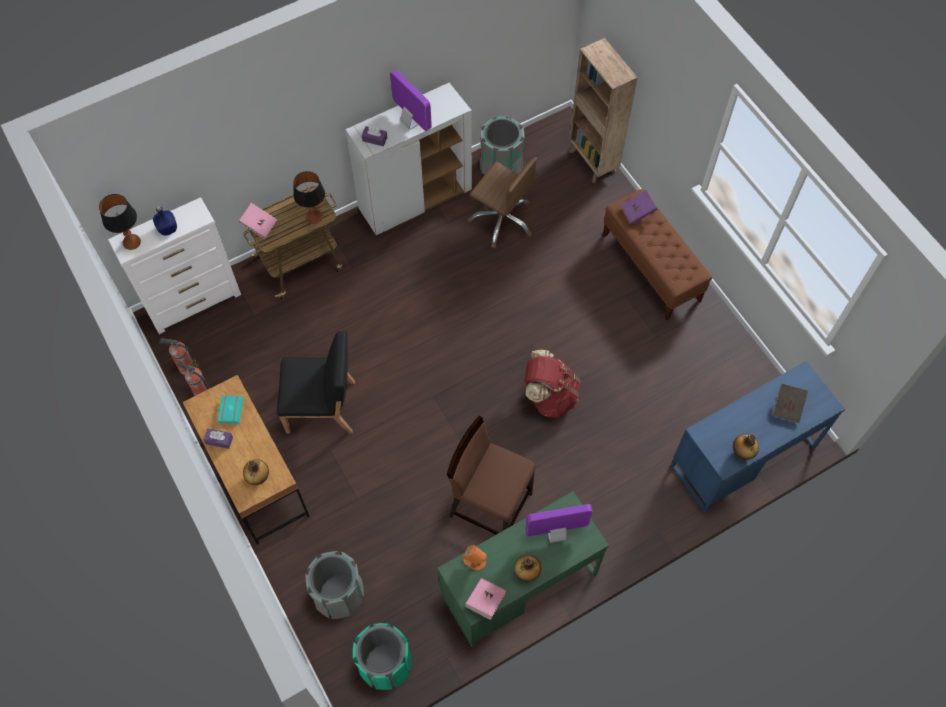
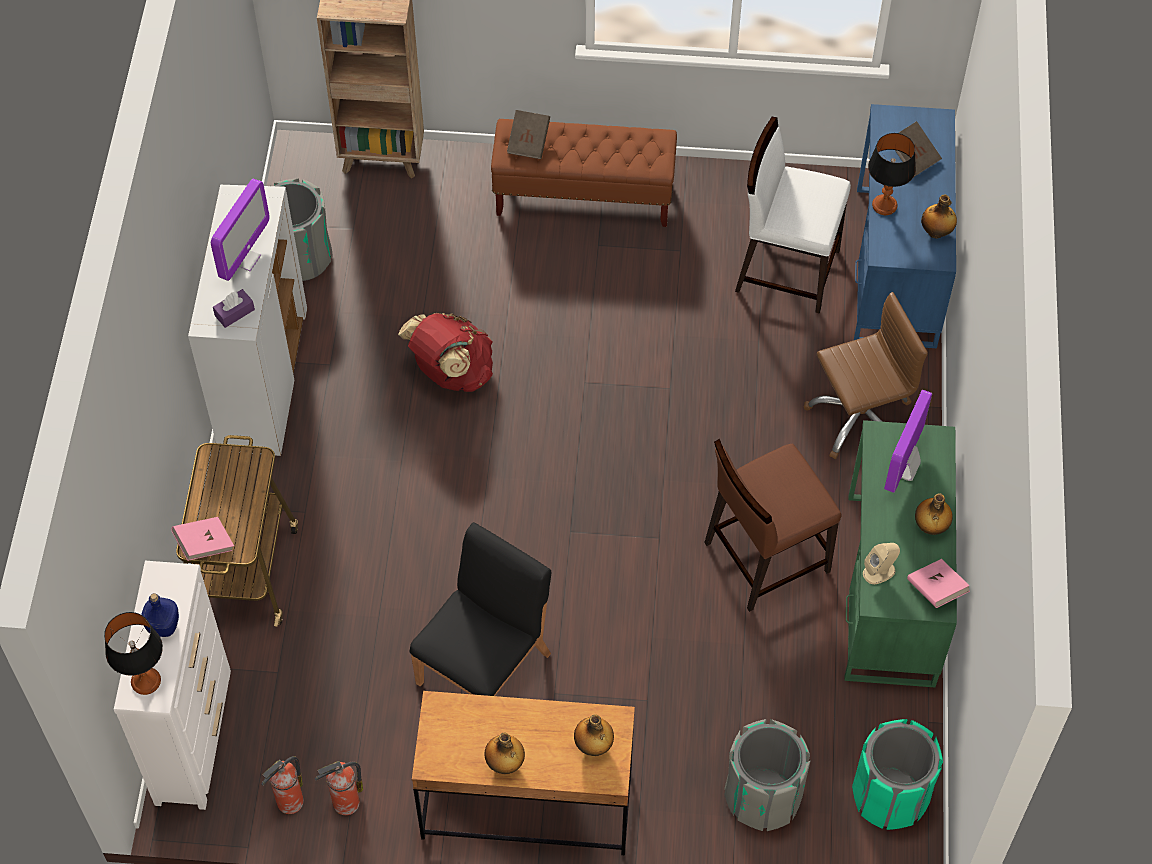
camera: 55 degrees left, 5 degrees down
purple tissue box [204,429,233,449] -> bottle [485,733,525,774]
turquoise book [218,395,244,424] -> none
table lamp [293,171,325,224] -> table lamp moved to [868,133,916,215]
monitor [390,70,432,131] -> monitor turned 120 degrees clockwise [211,179,270,281]
orange speaker [463,545,487,571] -> beige speaker [863,543,900,584]
brown office chair [467,157,538,248] -> brown office chair moved to [804,292,928,459]
red backpack [525,350,581,418] -> red backpack moved to [398,313,493,392]
purple book [621,190,657,224] -> brown book [507,110,550,159]
none -> white chair [735,117,851,314]

